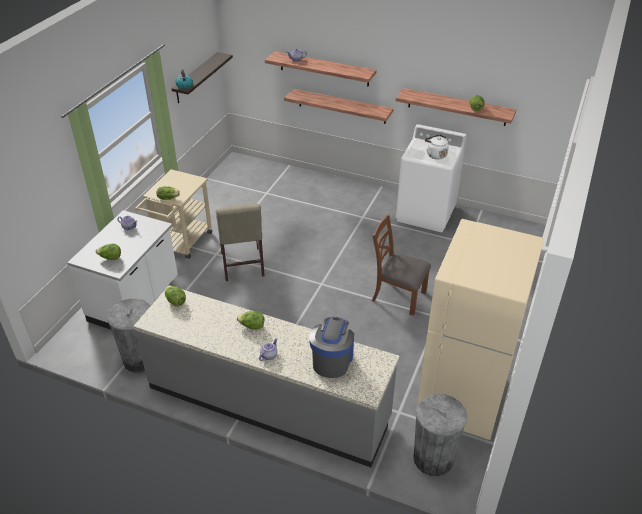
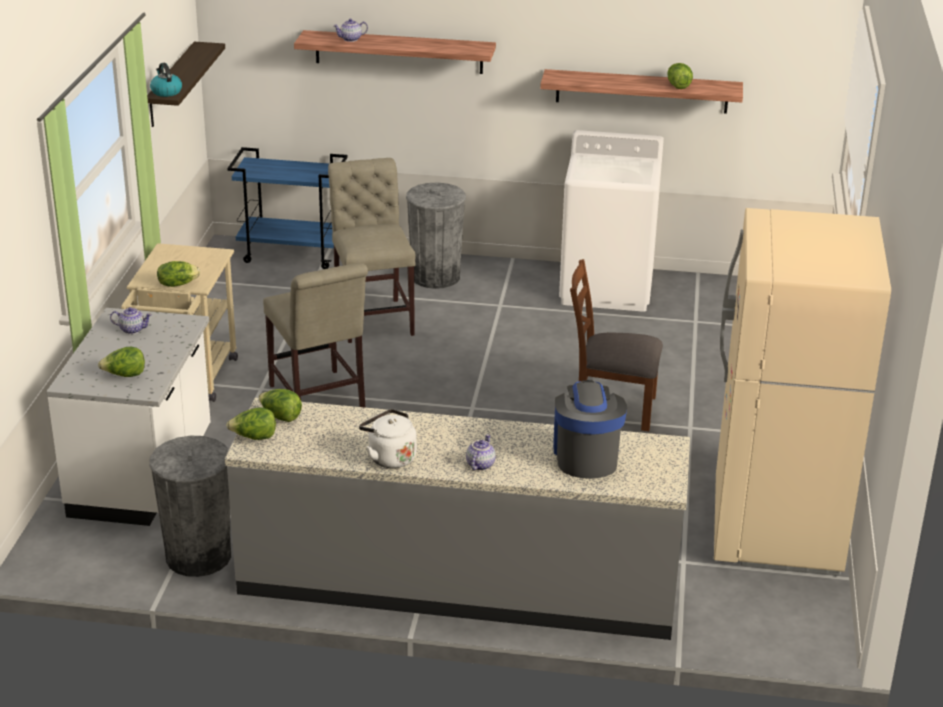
camera: 15 degrees left, 10 degrees down
lettuce [237,311,264,330] -> lettuce moved to [226,408,276,440]
shelf [284,89,394,124] -> none
grey trash can [413,393,467,476] -> grey trash can moved to [406,183,466,289]
white kettle [425,134,449,159] -> white kettle moved to [359,409,417,468]
none -> blue cart [227,147,348,269]
none -> beige chair [328,158,416,343]

